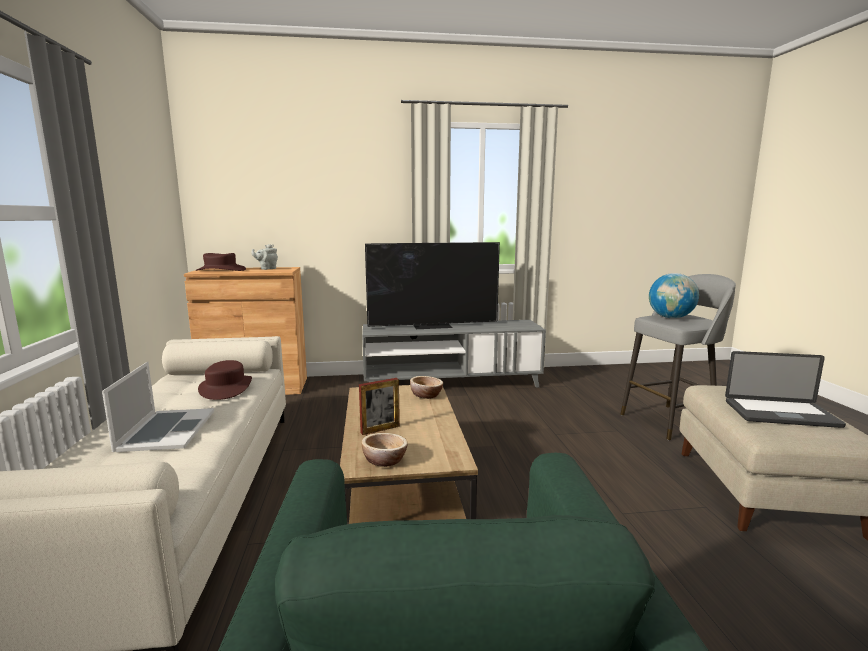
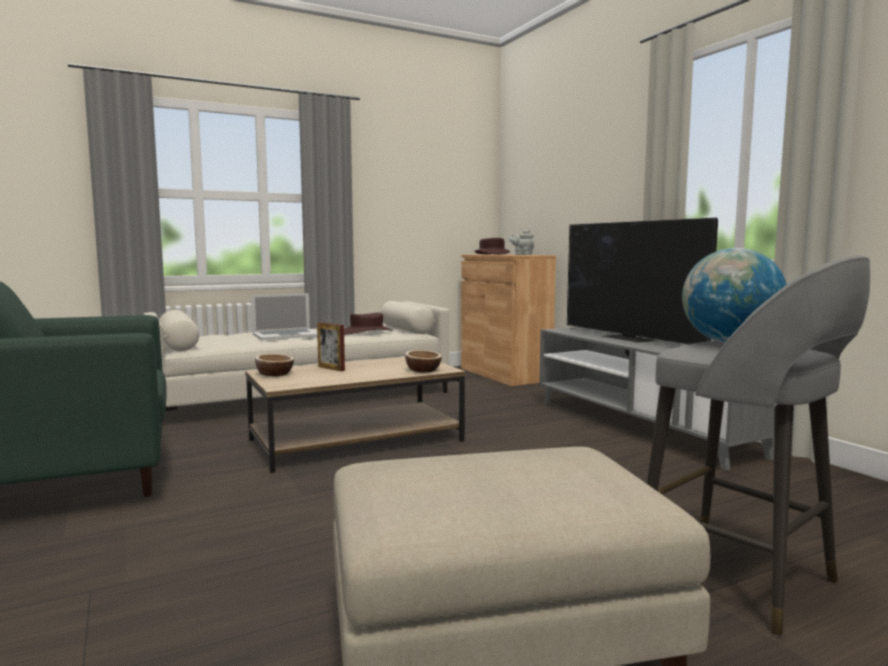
camera: 70 degrees right, 5 degrees down
laptop [725,351,846,428] -> none

